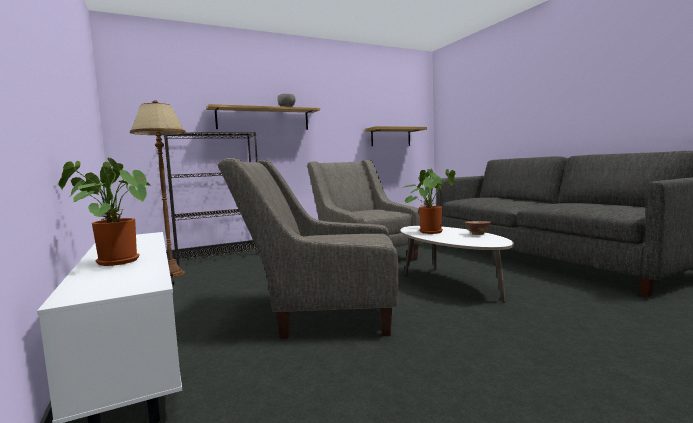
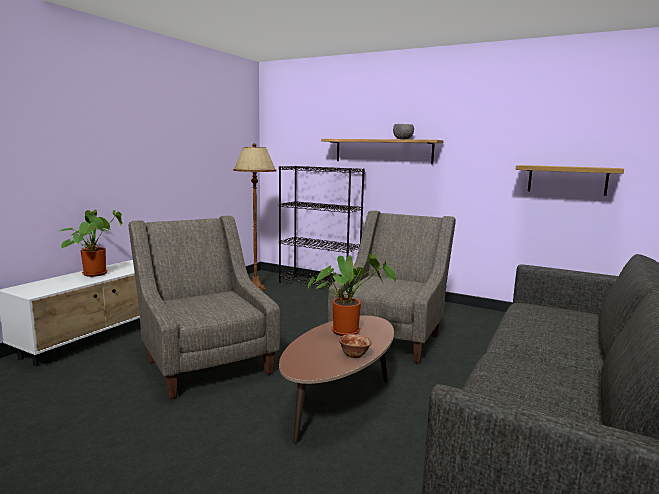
camera: 55 degrees right, 5 degrees up
white coffee table [400,226,514,303] -> brown coffee table [279,316,394,444]

